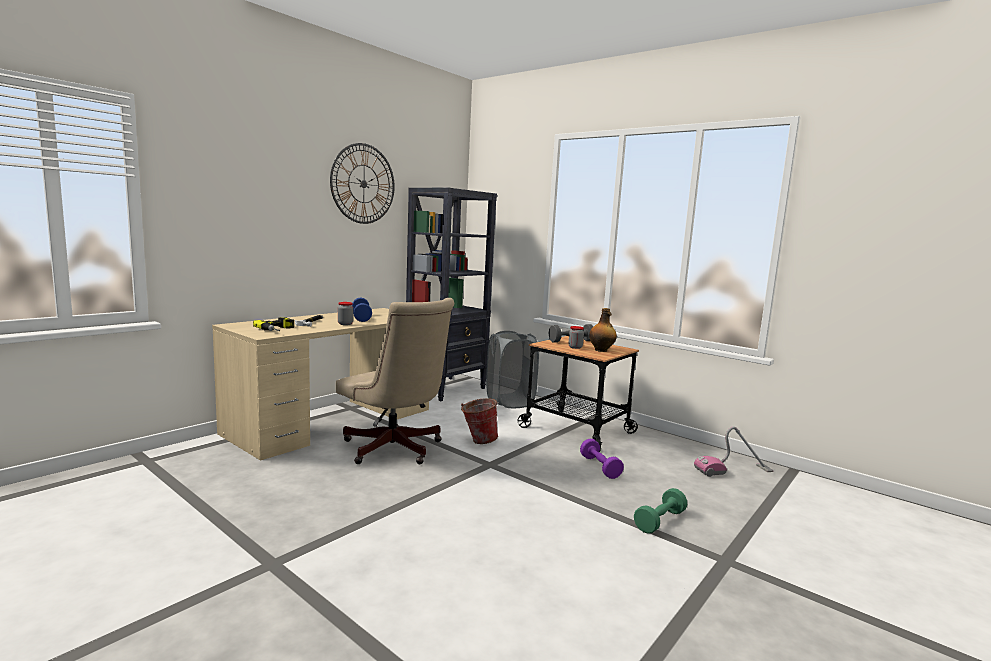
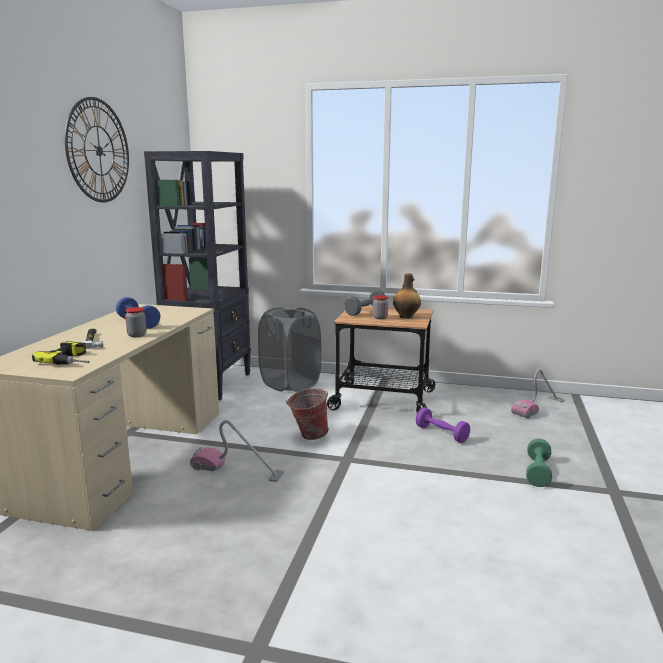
camera: 25 degrees left, 5 degrees up
beige office chair [336,298,454,464] -> vacuum cleaner [190,420,284,482]

